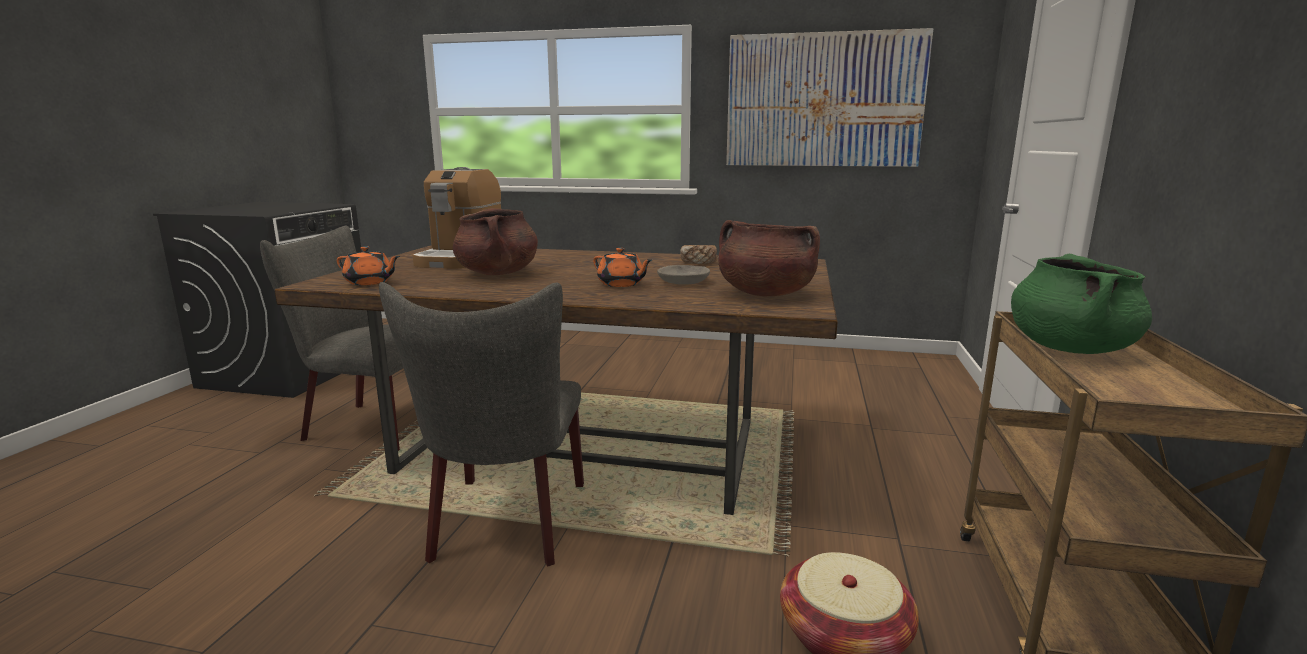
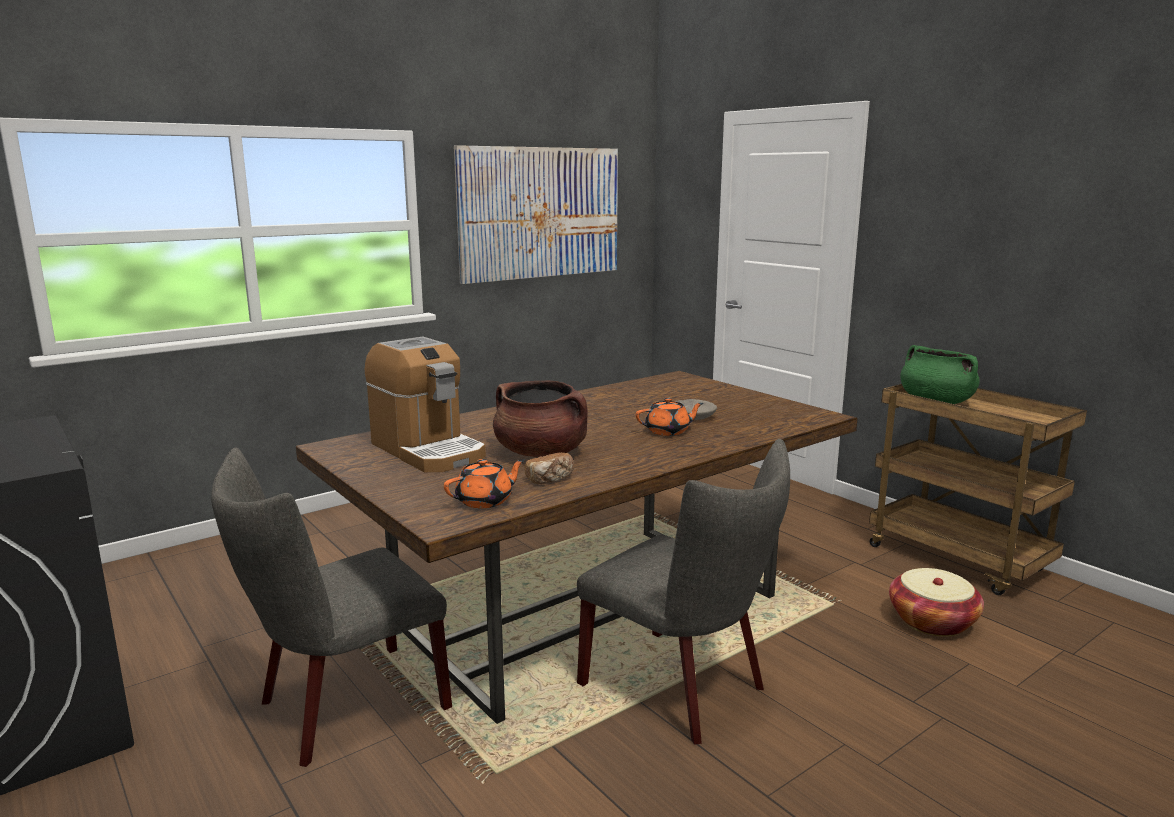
camera: 50 degrees left, 0 degrees up
bread [681,245,717,264] -> bread moved to [525,453,574,484]
brown cooking pot [718,220,820,296] -> none

